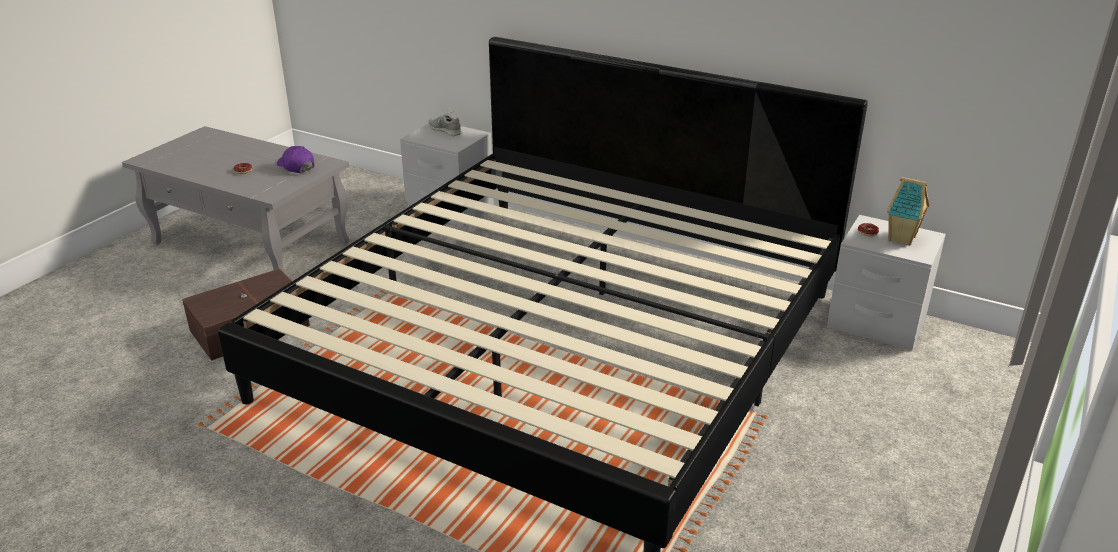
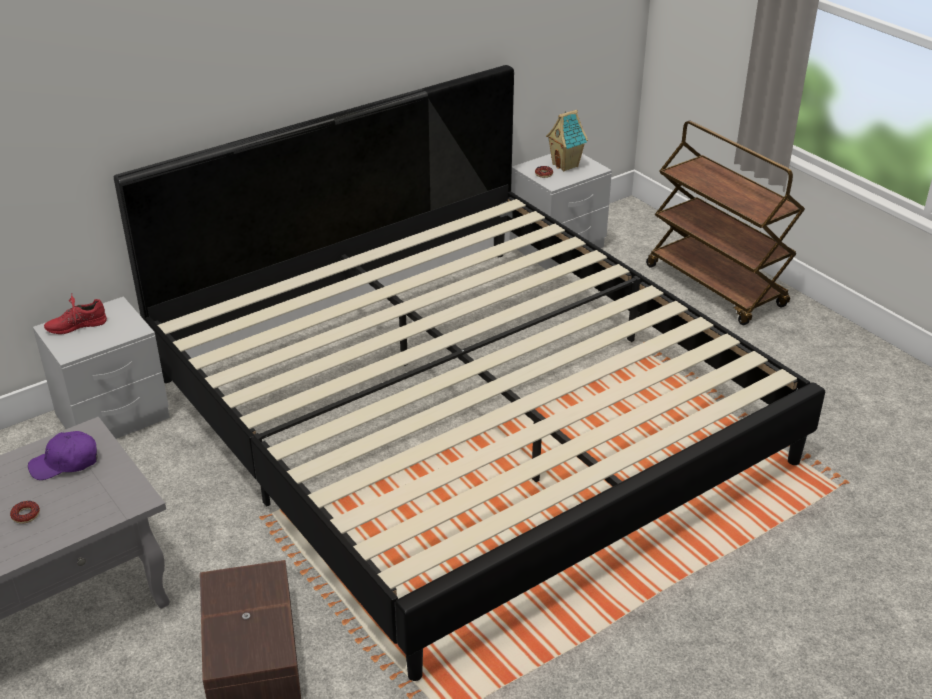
camera: 65 degrees left, 5 degrees up
grey shoe [429,107,462,136] -> red shoe [44,296,107,334]
none -> brown cart [646,121,805,325]

